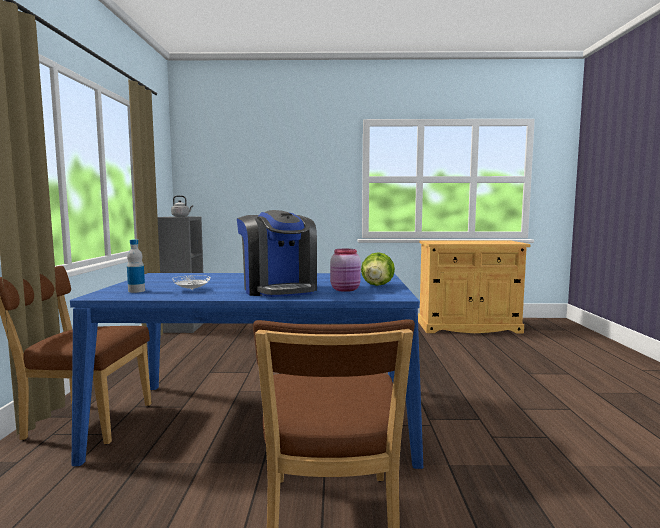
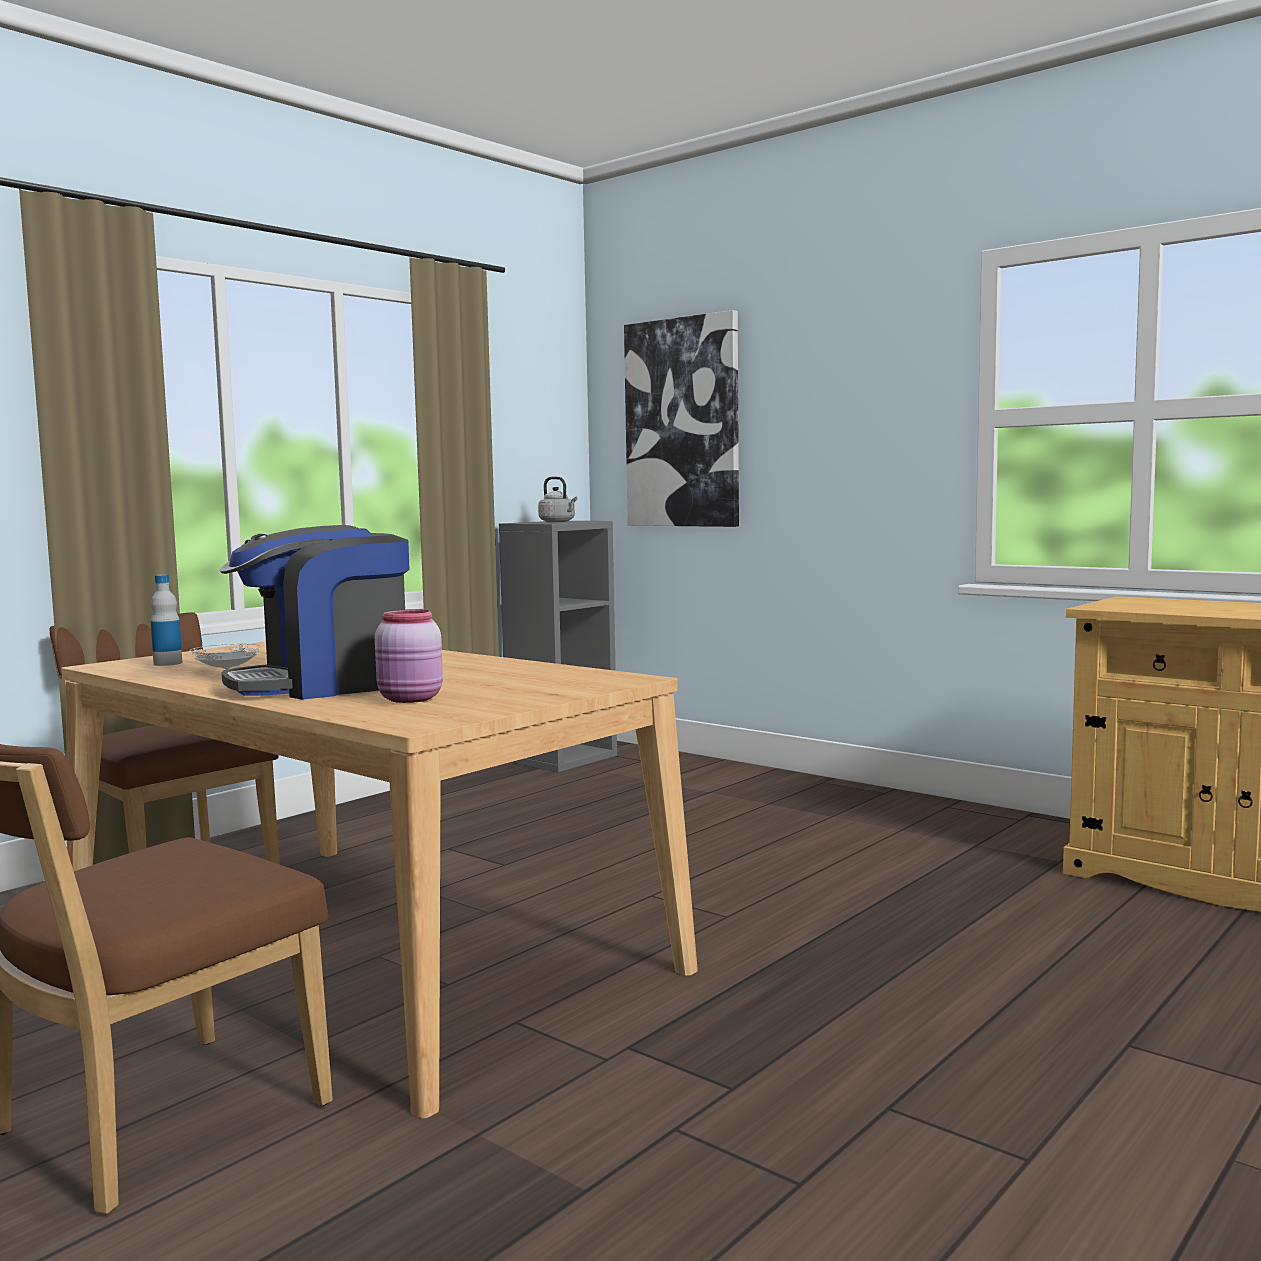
camera: 40 degrees right, 0 degrees up
blue dining table [70,273,423,469] -> beige dining table [61,641,698,1119]
coffee machine [237,210,317,297] -> coffee machine turned 45 degrees clockwise [220,525,409,699]
lettuce [361,252,395,286] -> none
none -> picture [624,310,739,527]

